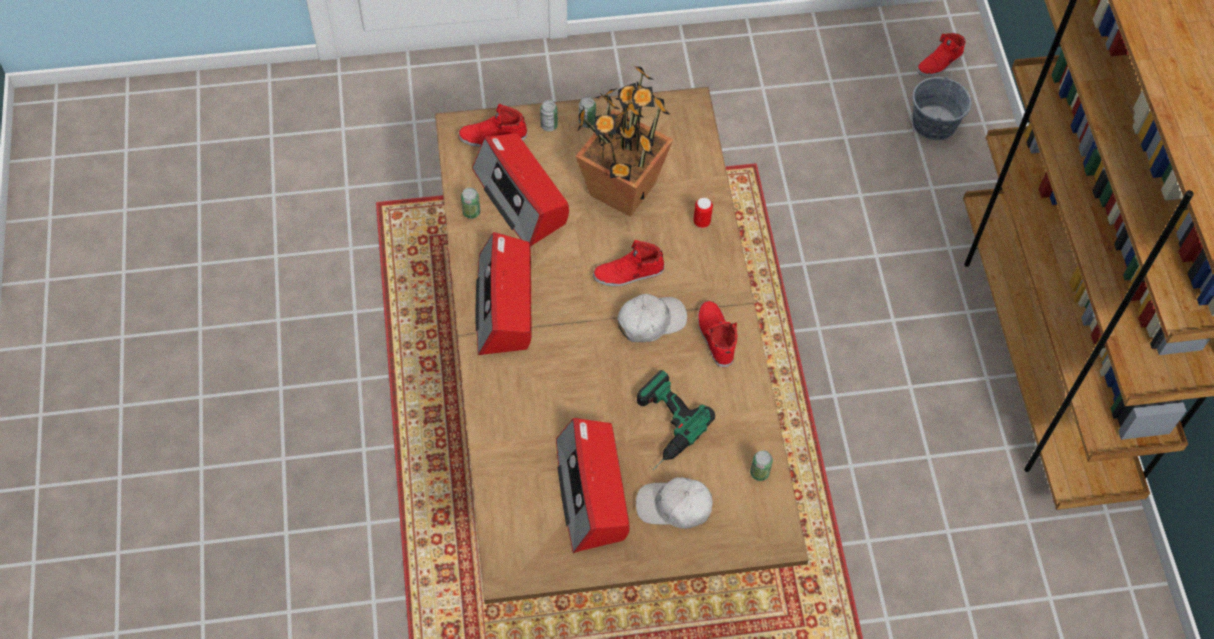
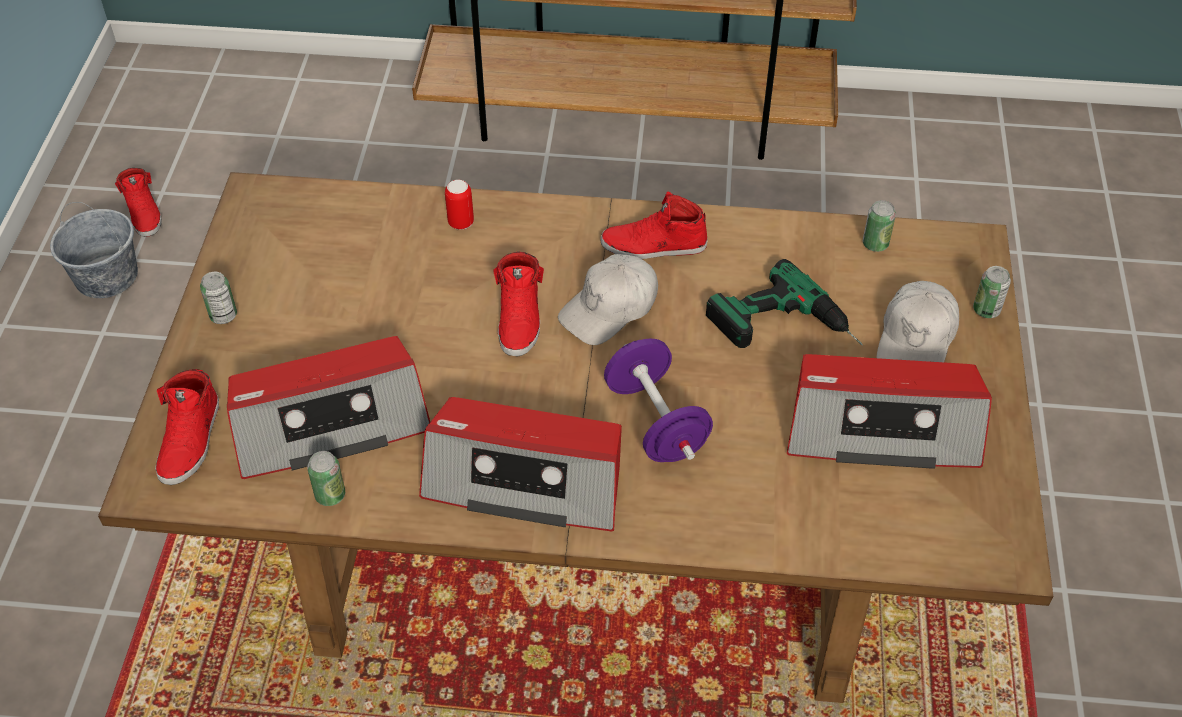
camera: 75 degrees left, 10 degrees down
can [540,100,558,131] -> can moved to [973,266,1011,318]
potted plant [576,65,673,217] -> none
white cap [617,294,687,342] -> white cap turned 120 degrees counterclockwise [558,254,658,345]
grey bucket [912,72,972,140] -> grey bucket moved to [50,202,138,298]
red shoe [917,33,966,77] -> red shoe moved to [115,168,162,237]
none -> purple dumbbell [604,339,713,462]

